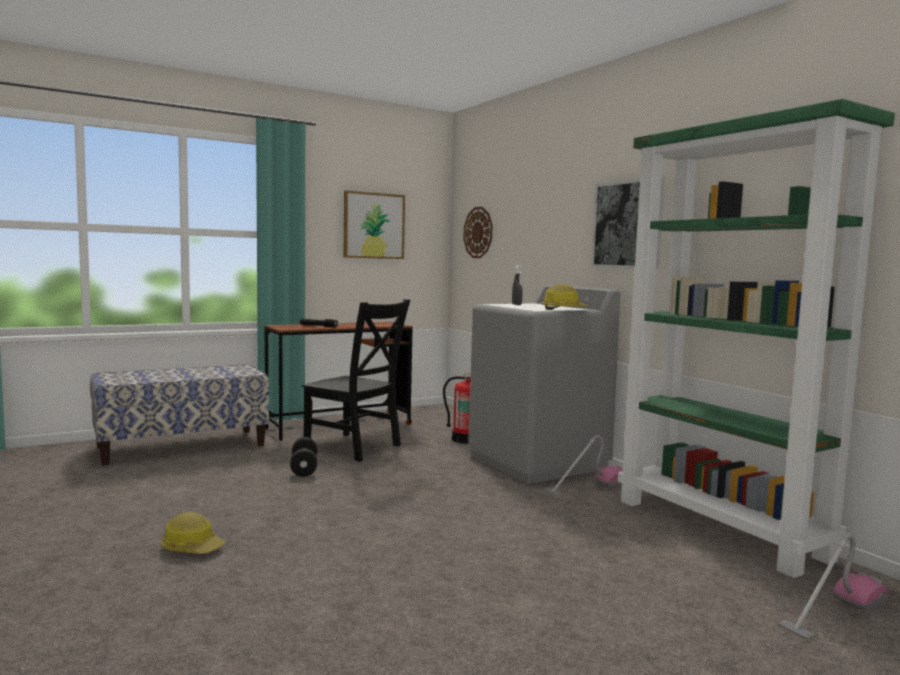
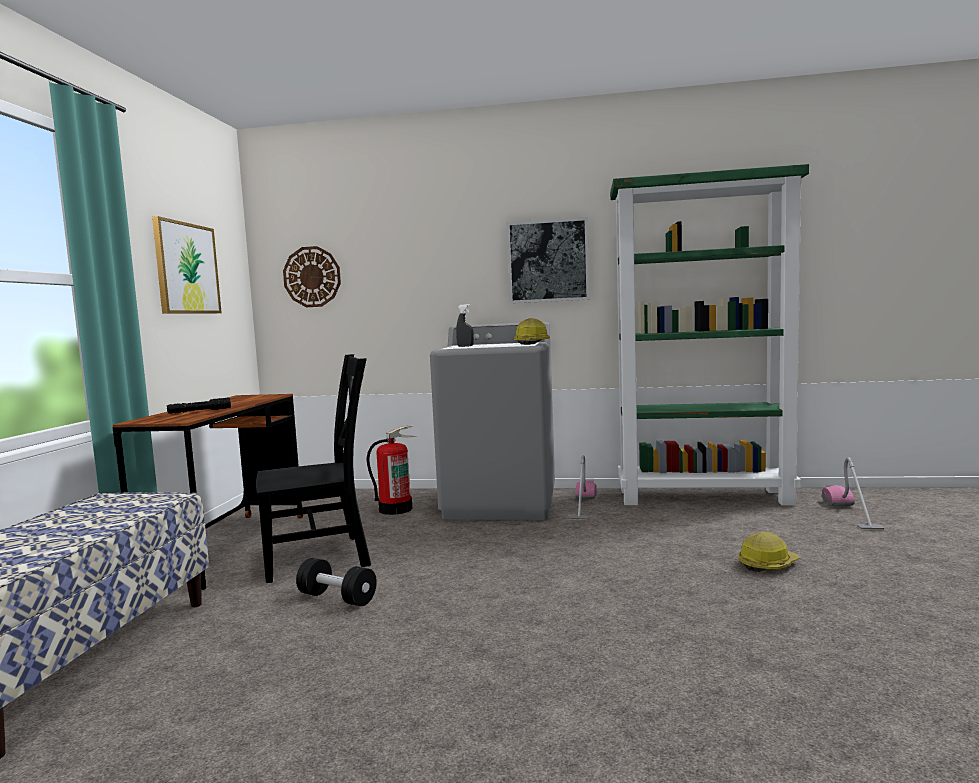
camera: 50 degrees left, 0 degrees up
hard hat [162,512,225,554] -> hard hat moved to [738,532,800,572]

